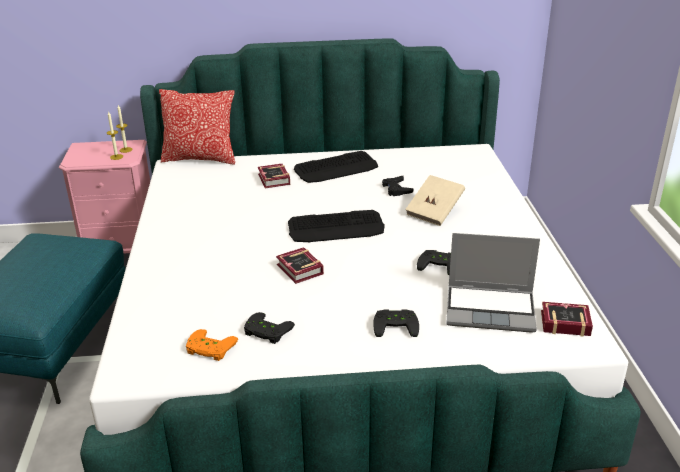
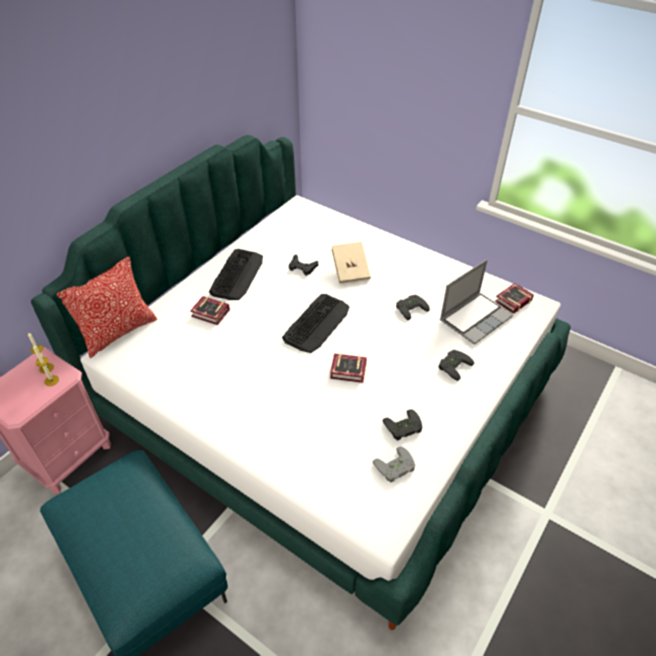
camera: 50 degrees left, 15 degrees up
orange game controller [186,329,238,361] -> grey game controller [373,447,415,483]

